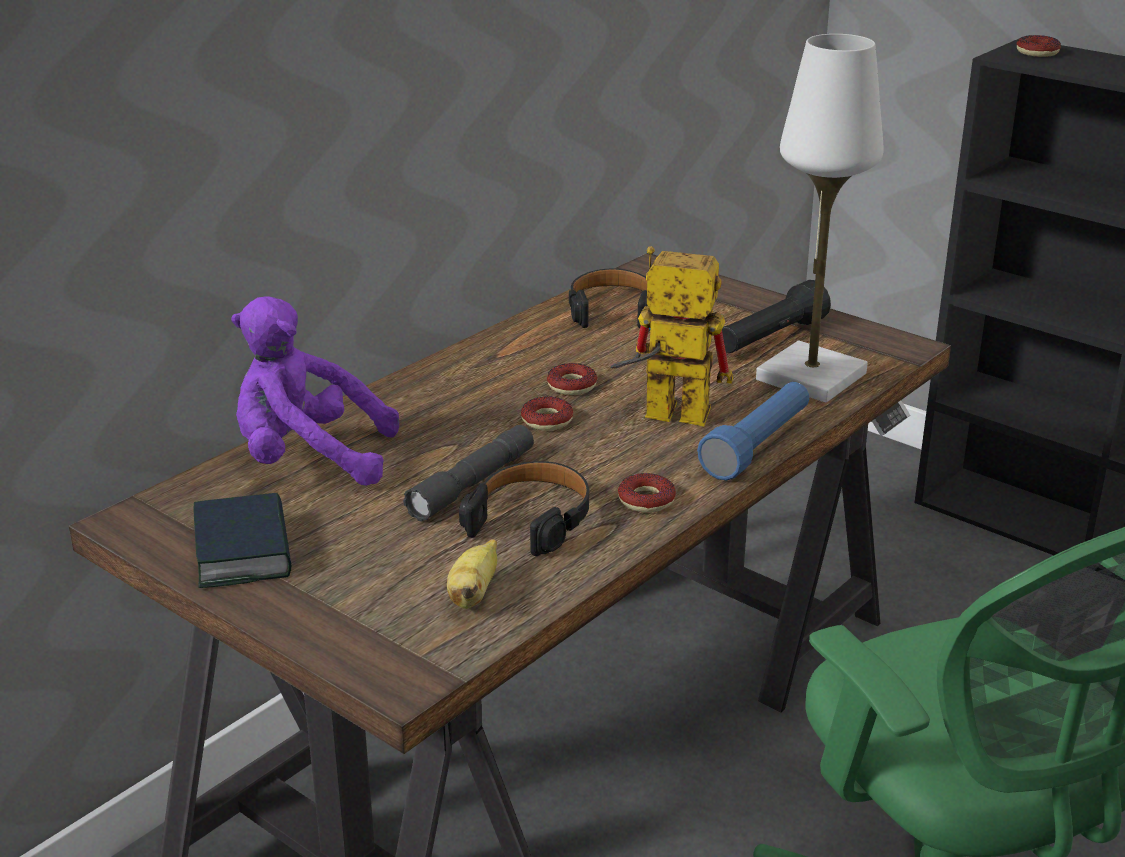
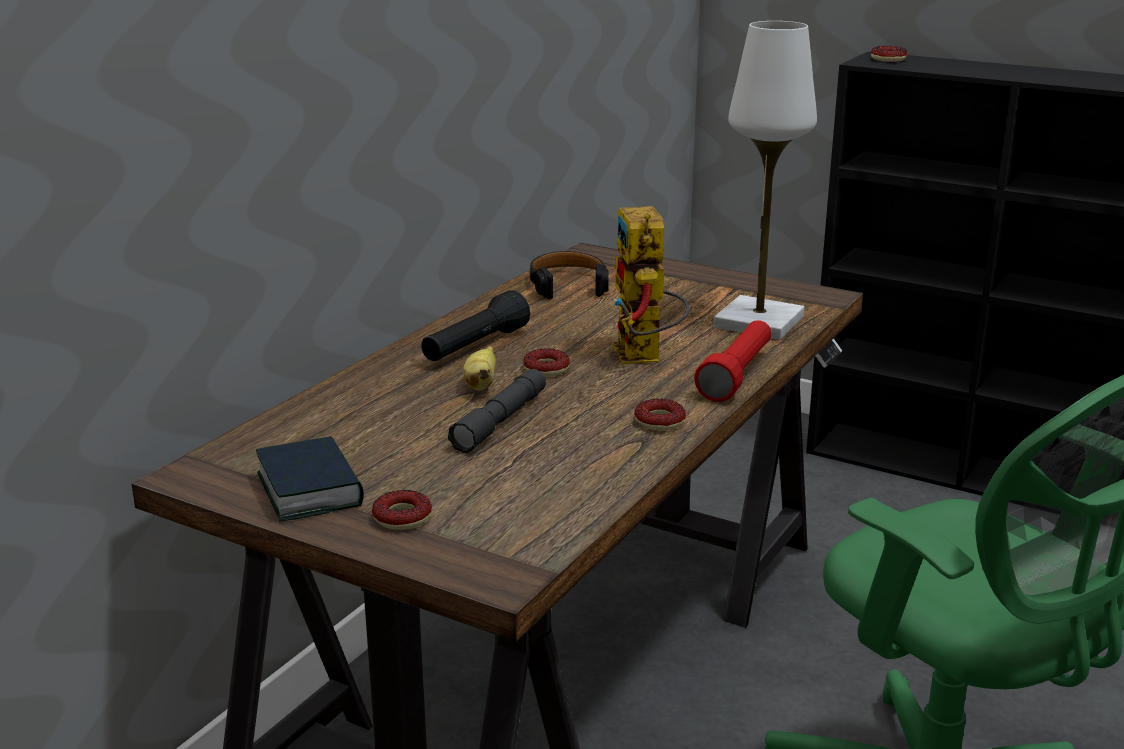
camera: 10 degrees left, 5 degrees down
purple plush toy [231,296,399,486] -> none
banana [447,539,497,609] -> banana moved to [463,346,496,391]
black headphones [459,461,589,556] -> none
donut [547,363,597,395] -> donut moved to [372,490,432,530]
toy robot [610,246,733,427] -> toy robot turned 105 degrees counterclockwise [612,206,690,365]
blue flashlight [697,382,809,481] -> red flashlight [694,320,772,402]
black flashlight [722,280,831,353] -> black flashlight moved to [421,290,530,361]

